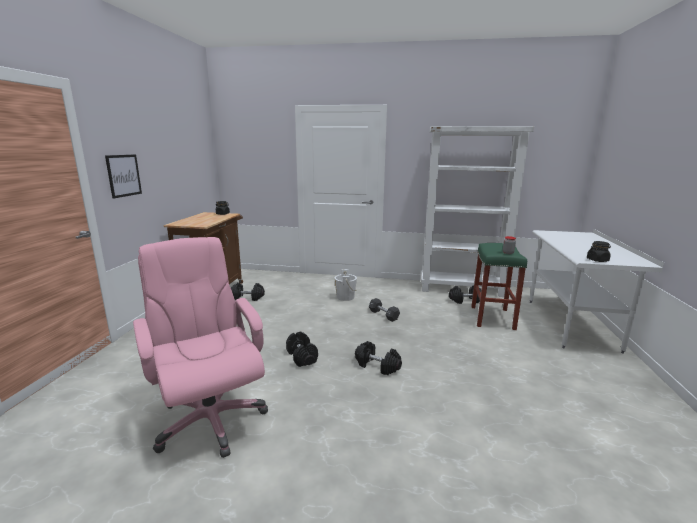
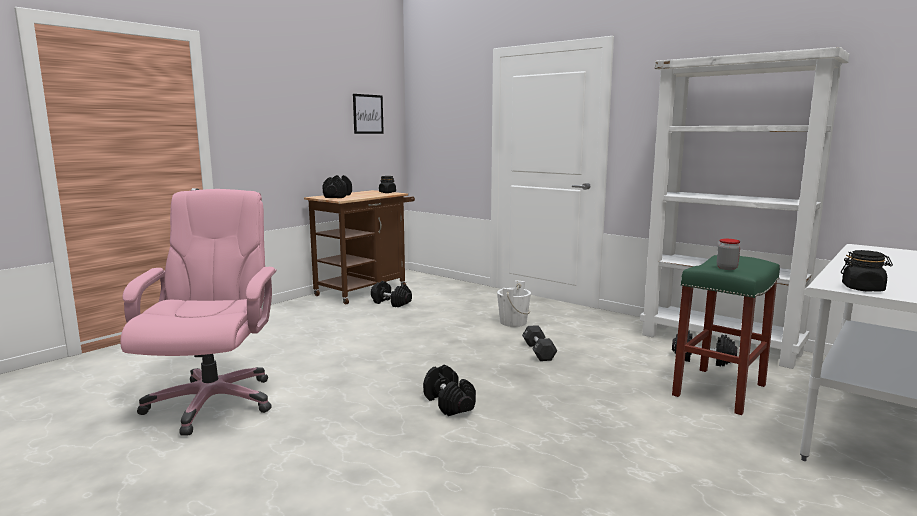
camera: 30 degrees right, 5 degrees down
picture [105,154,142,199] -> picture moved to [353,94,384,134]
black dumbbell [286,331,318,367] -> black dumbbell moved to [322,175,352,198]

